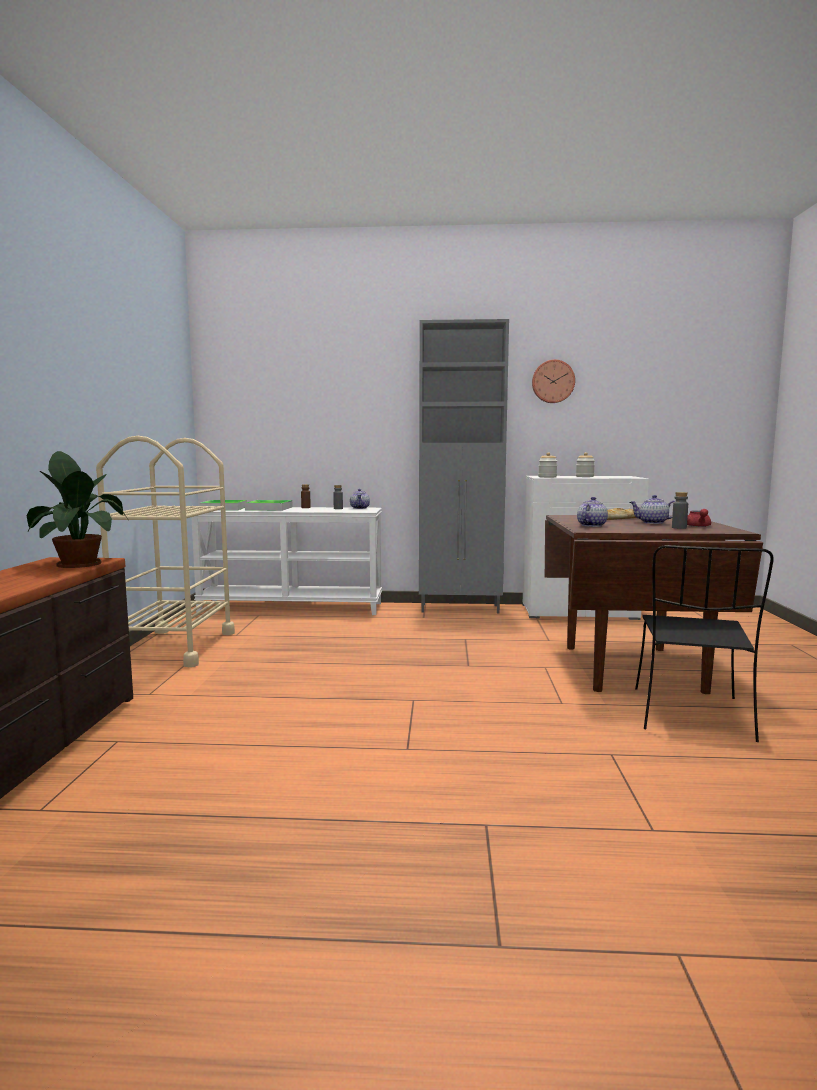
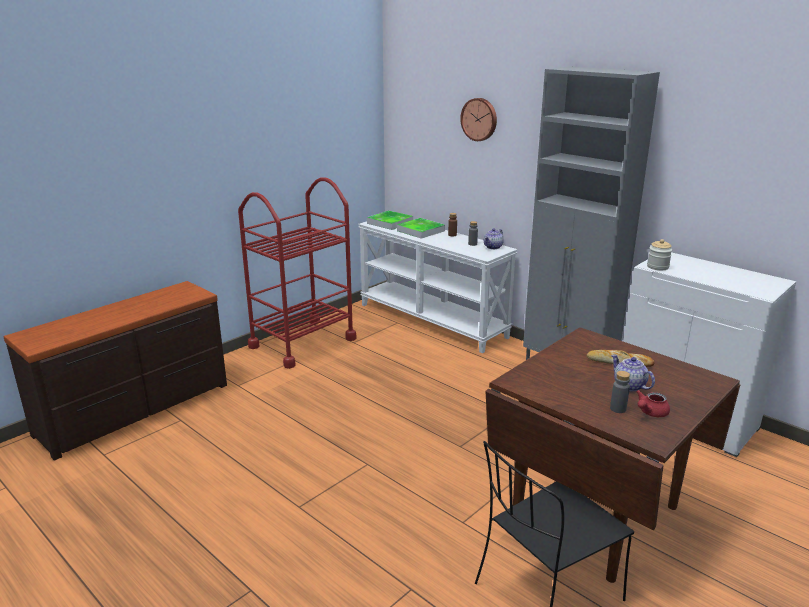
camera: 40 degrees right, 15 degrees up
potted plant [26,451,129,568] -> none
beige cart [96,436,235,667] -> red cart [238,177,357,369]
wall clock [532,360,575,403] -> wall clock moved to [460,98,497,141]
jar [576,452,595,477] -> none
teapot [577,497,608,527] -> none

